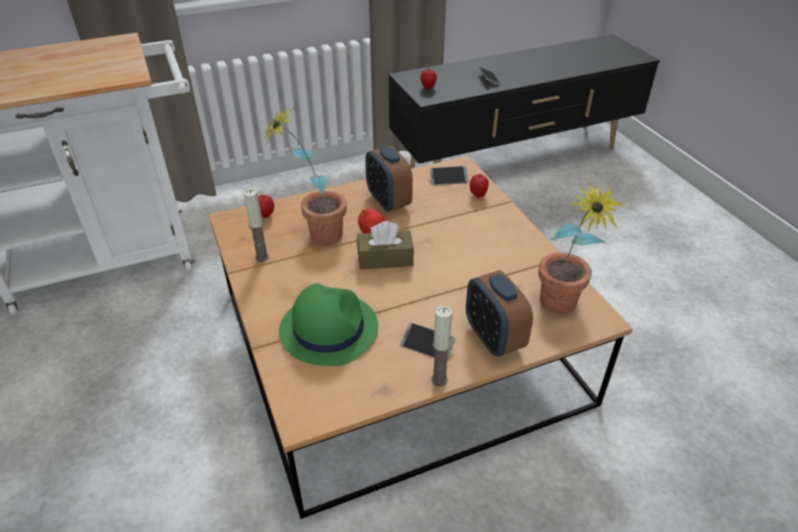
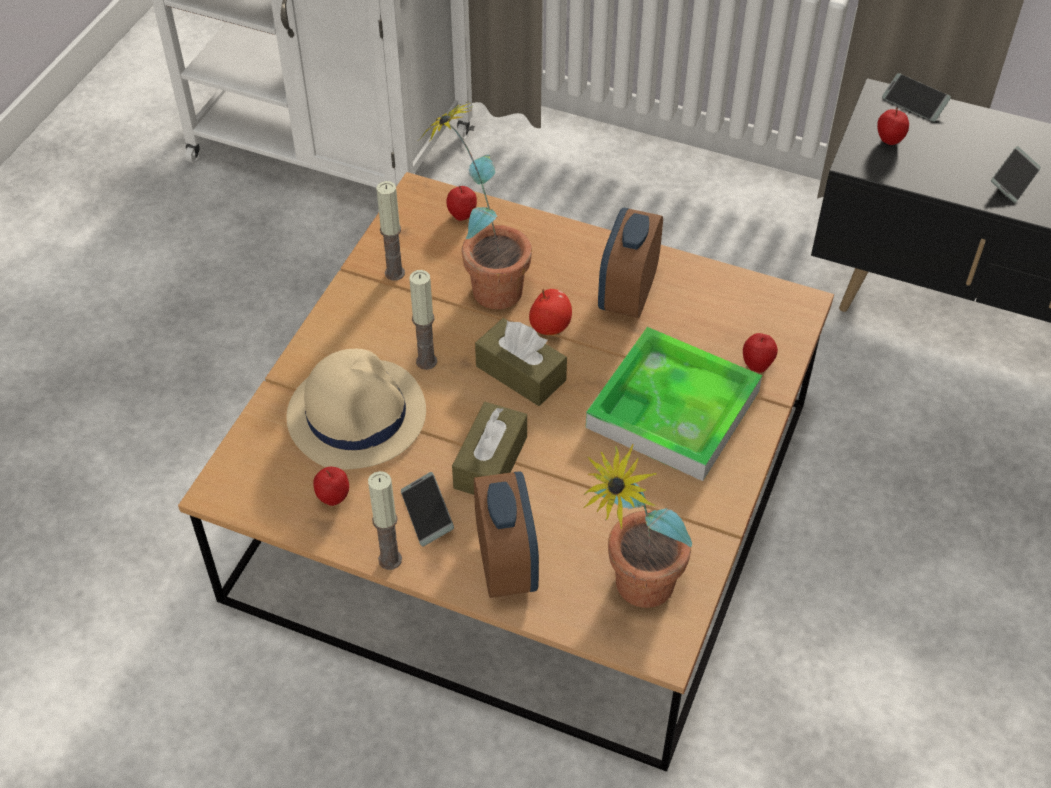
camera: 45 degrees right, 10 degrees up
green hat [279,283,378,366] -> beige hat [286,349,426,470]
phone [430,166,469,185] -> phone moved to [882,73,951,122]
alarm clock [466,270,533,357] -> alarm clock turned 150 degrees clockwise [474,471,539,598]
none -> apple [313,467,349,506]
none -> candle [409,270,437,370]
none -> brown tissue box [452,402,527,495]
none -> tray [586,327,762,481]

